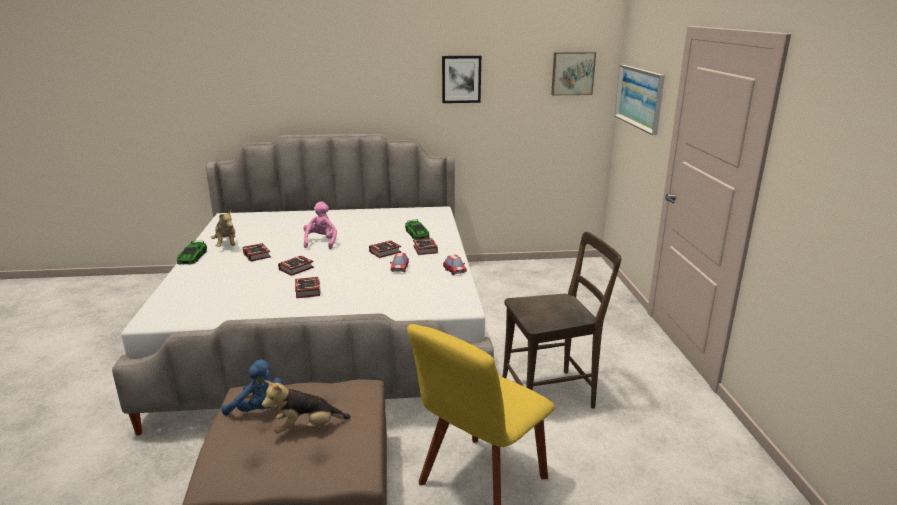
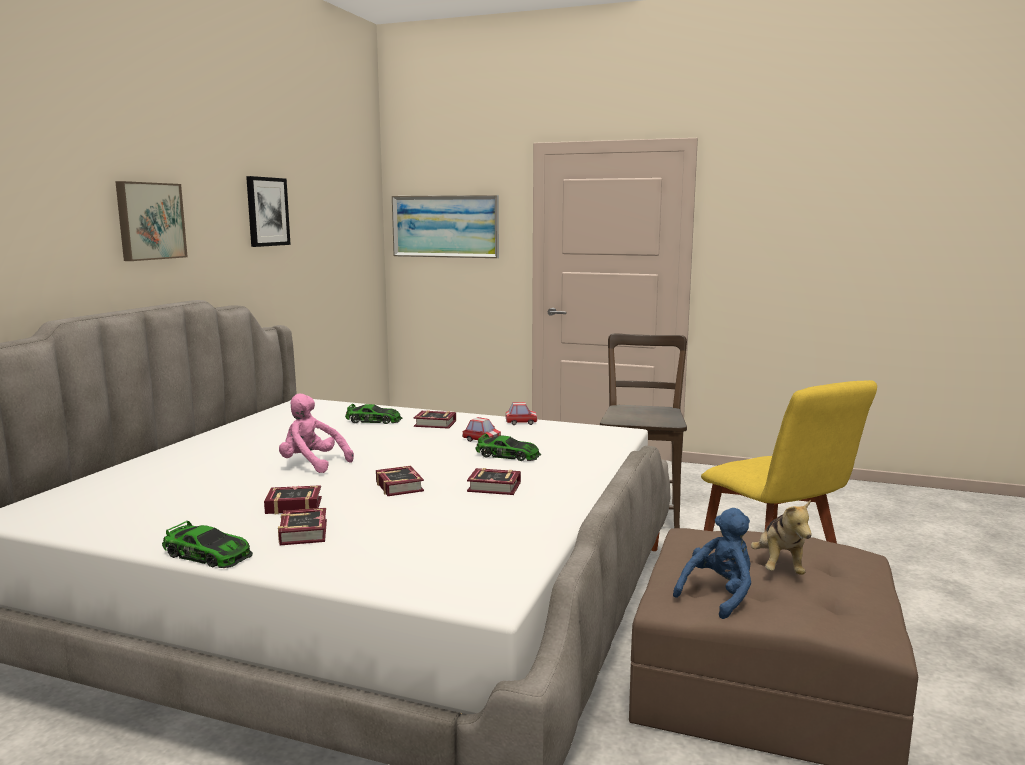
camera: 65 degrees left, 10 degrees down
plush toy [211,210,235,247] -> none
book [369,240,401,258] -> book moved to [278,508,327,545]
picture [551,52,596,95] -> picture moved to [115,181,188,261]
none -> toy car [476,434,541,461]

